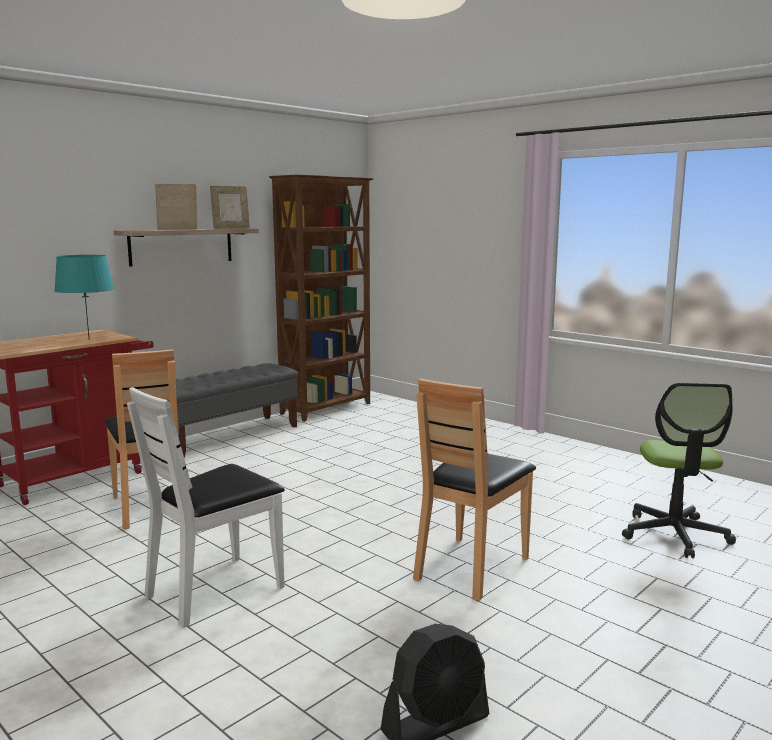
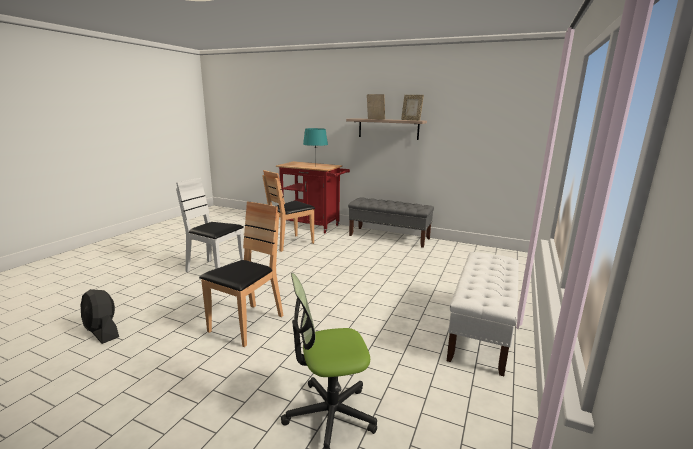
camera: 70 degrees right, 5 degrees up
brown bookcase [269,174,374,422] -> none
brown chair [413,379,536,601] -> brown chair turned 105 degrees clockwise [199,202,284,347]
none -> white bench [447,252,519,376]

